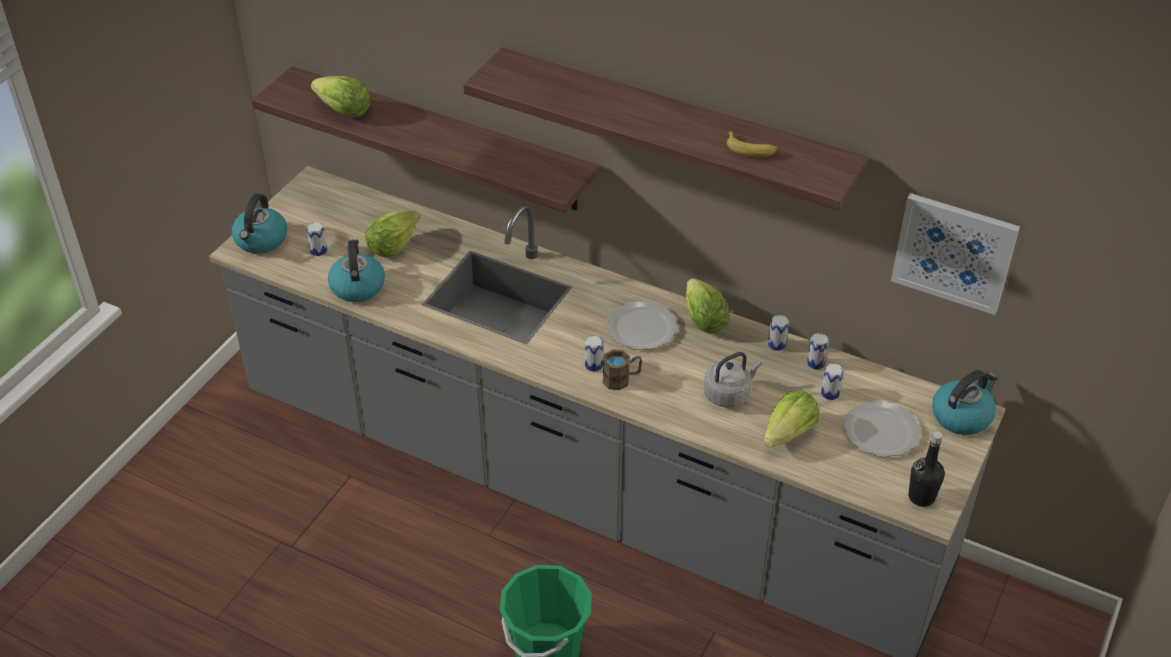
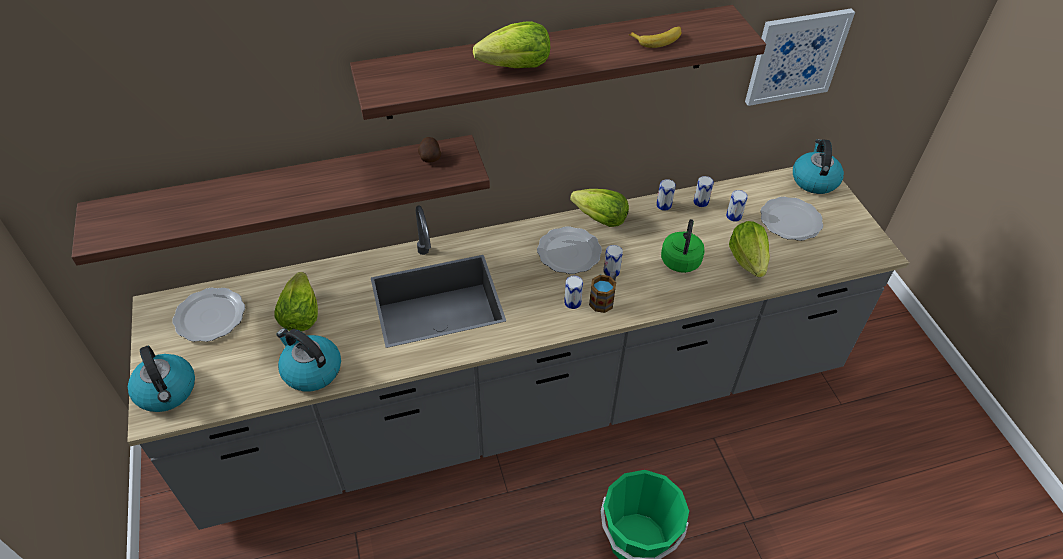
camera: 45 degrees left, 5 degrees up
can [306,222,327,256] -> can moved to [603,245,623,277]
lettuce [311,76,371,118] -> lettuce moved to [473,21,550,68]
grey kettle [704,352,762,407] -> green kettle [661,219,705,273]
black bottle [908,431,945,507] -> none
none -> plate [172,288,245,342]
none -> potato [418,137,441,163]

